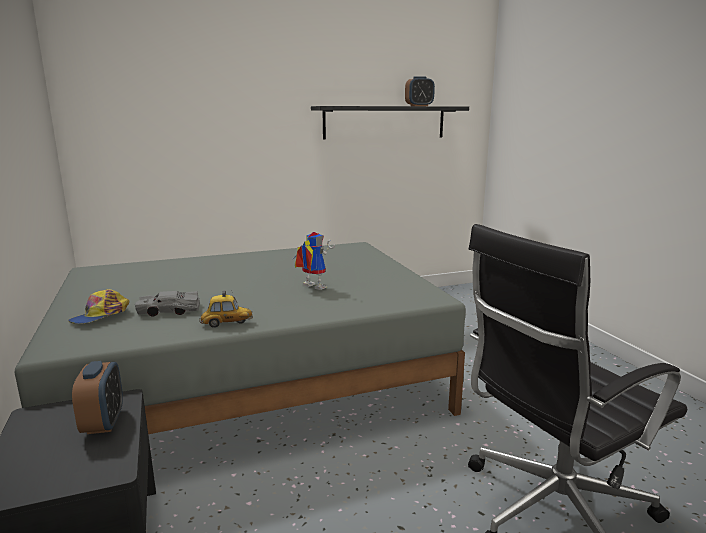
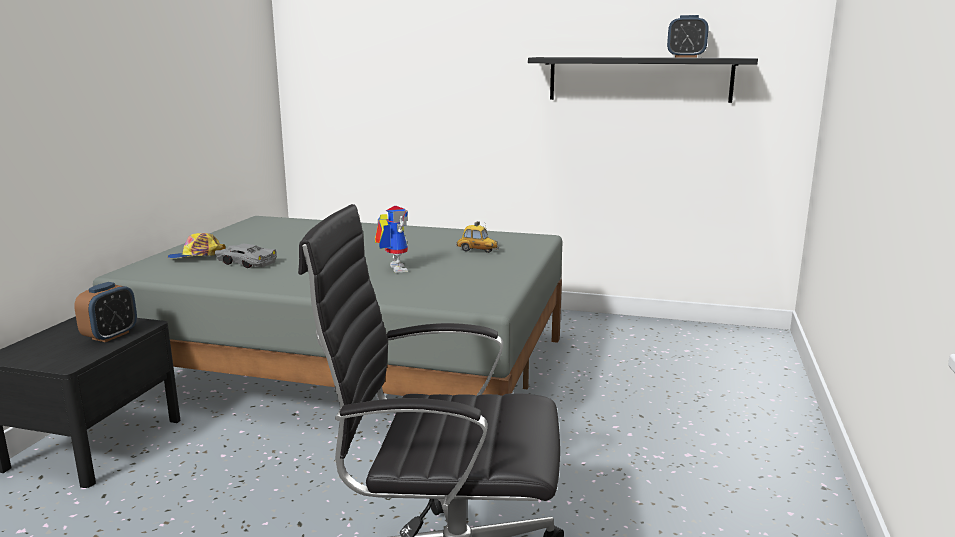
camera: 35 degrees right, 0 degrees up
toy car [199,290,253,328] -> toy car moved to [456,221,499,253]

